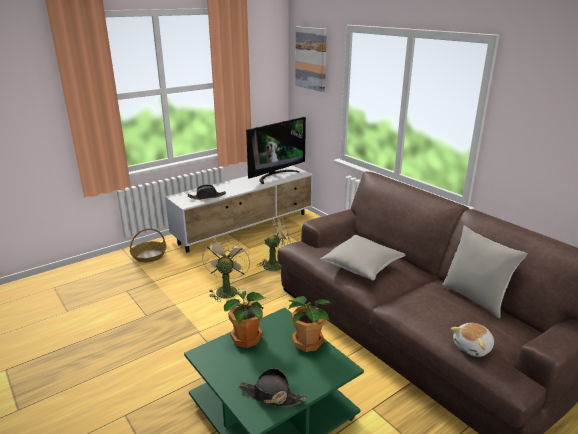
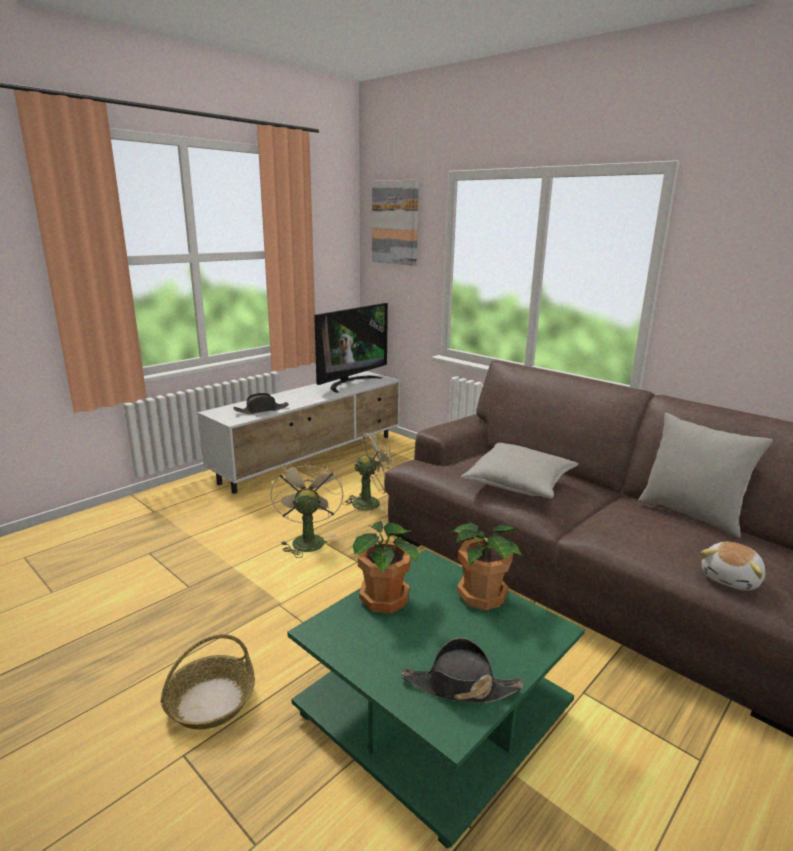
camera: 10 degrees left, 5 degrees down
basket [130,228,166,262] -> basket moved to [161,634,255,730]

